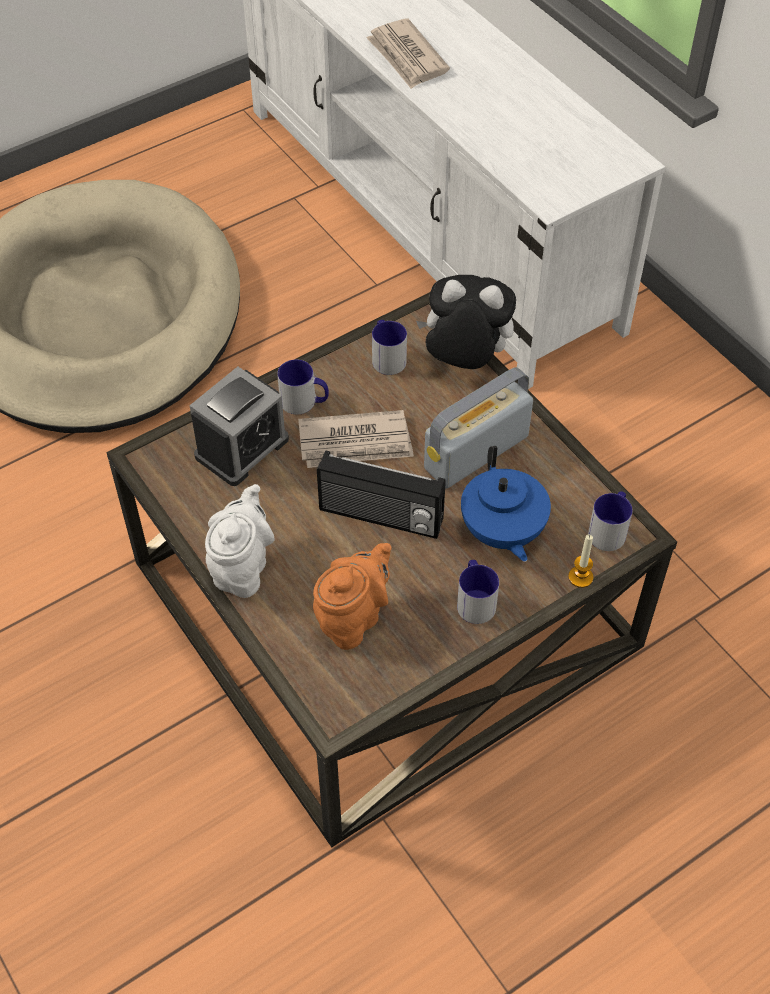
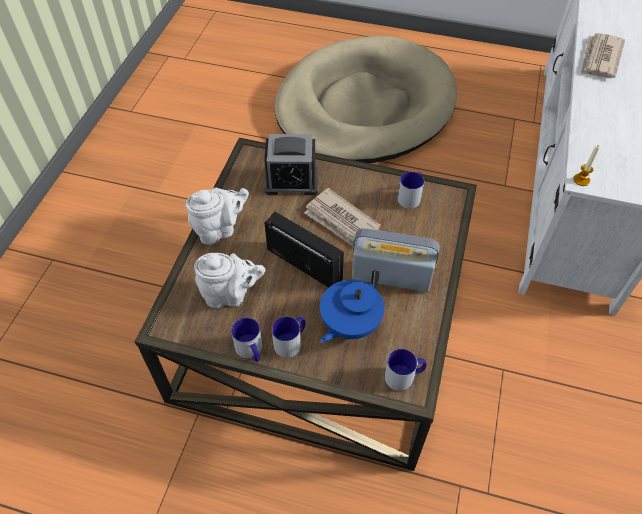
camera: 50 degrees right, 0 degrees up
mug [277,359,329,415] -> mug moved to [231,317,262,362]
orange teapot [313,543,392,650] -> white teapot [194,253,265,308]
radio [317,451,446,539] -> radio turned 150 degrees clockwise [265,212,344,288]
plush toy [416,275,516,369] -> none
candle [568,535,593,588] -> candle moved to [573,145,600,186]

